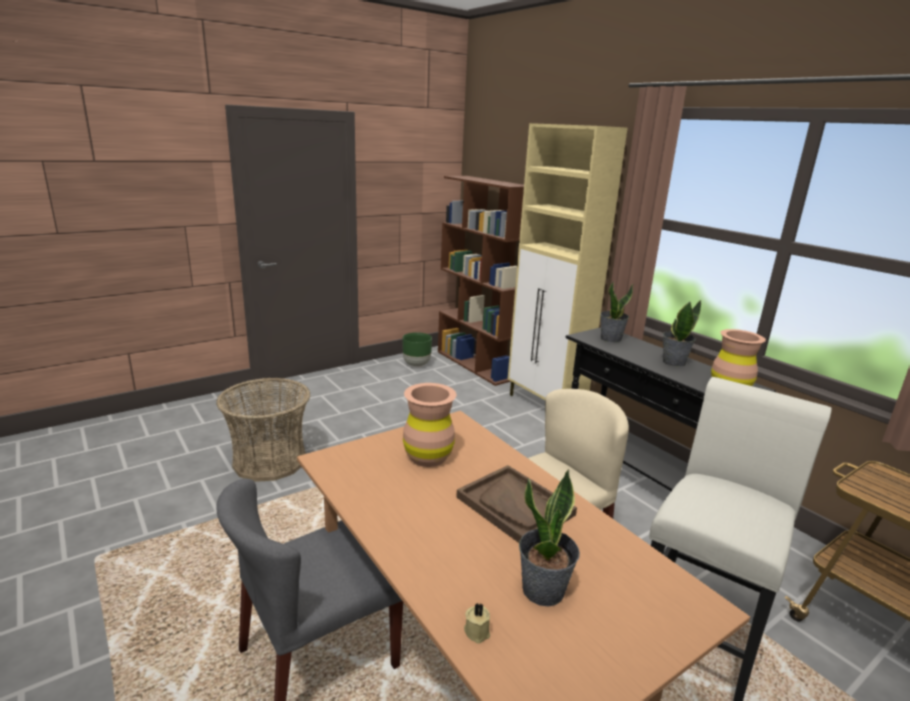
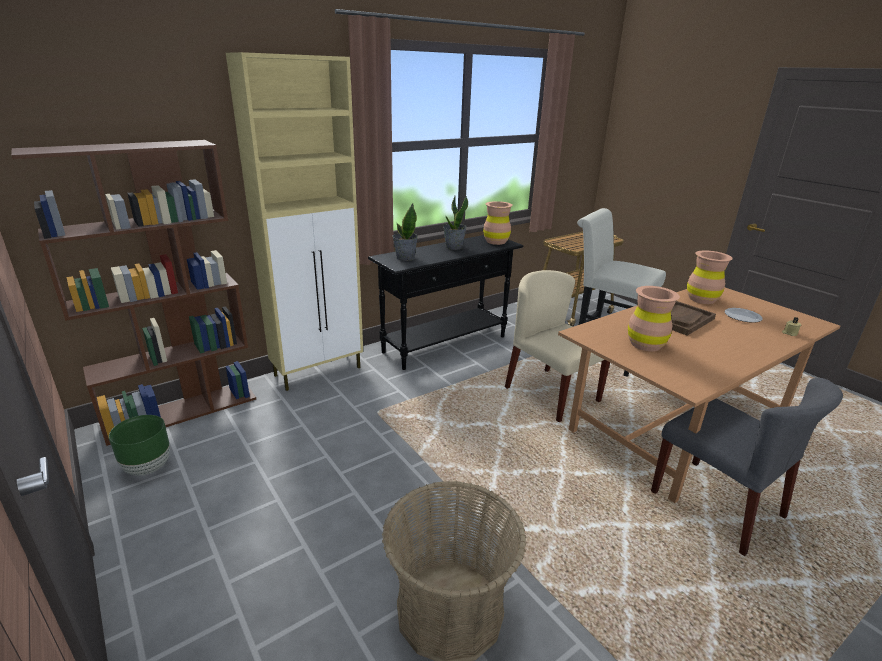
camera: 90 degrees left, 5 degrees up
potted plant [519,469,580,607] -> plate [724,308,763,323]
none -> brown vase [687,250,733,304]

